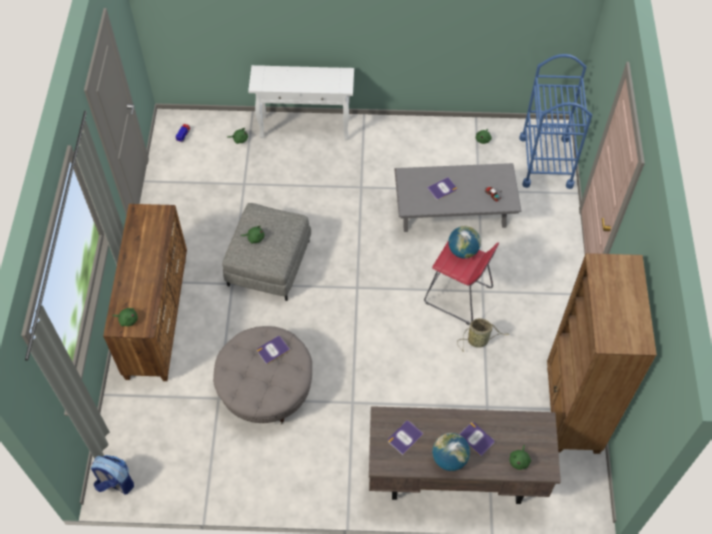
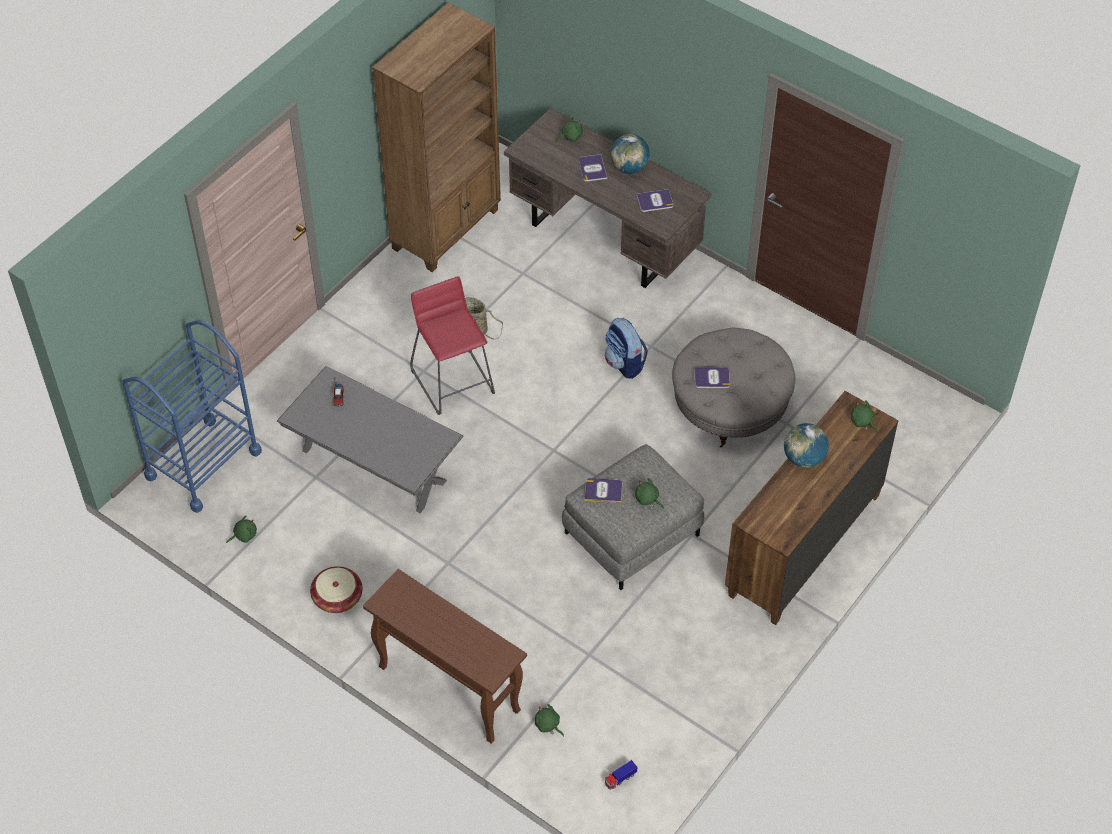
camera: 145 degrees left, 5 degrees down
backpack [91,455,134,495] -> backpack moved to [605,318,648,379]
white console table [248,65,354,140] -> brown console table [363,569,527,744]
book [427,177,457,200] -> book moved to [585,478,622,503]
globe [448,226,481,259] -> globe moved to [784,423,829,468]
none -> basket [310,566,363,613]

